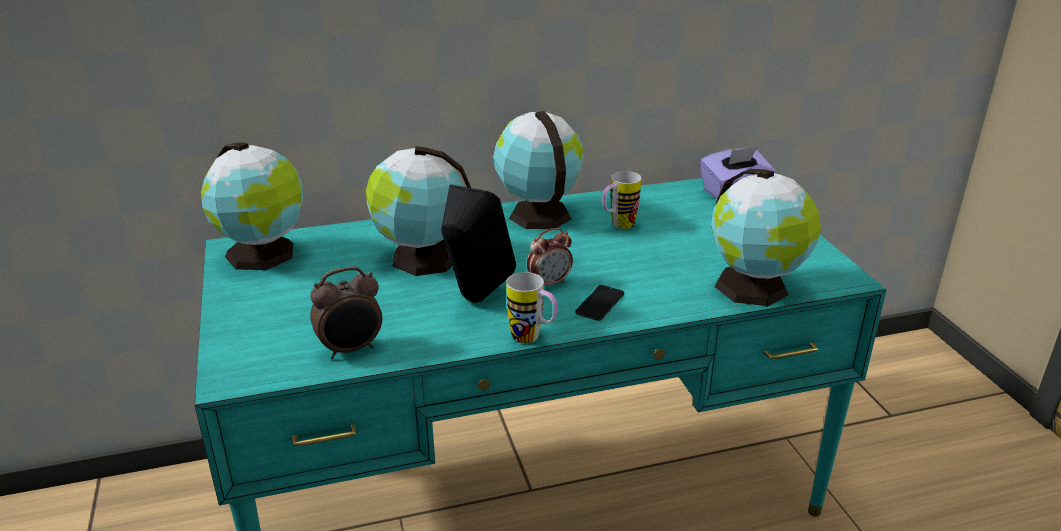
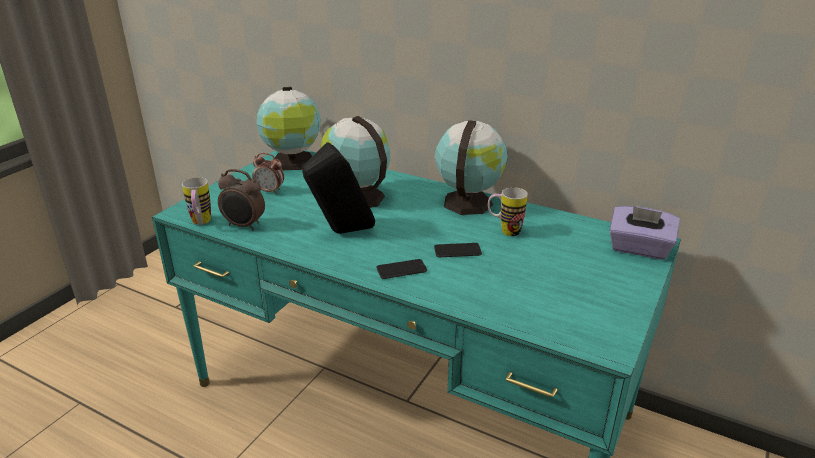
camera: 45 degrees right, 0 degrees up
mug [506,272,557,343] -> mug moved to [182,177,211,225]
alarm clock [527,228,573,285] -> alarm clock moved to [252,153,284,194]
globe [711,169,821,306] -> none
none -> phone [434,243,482,257]

